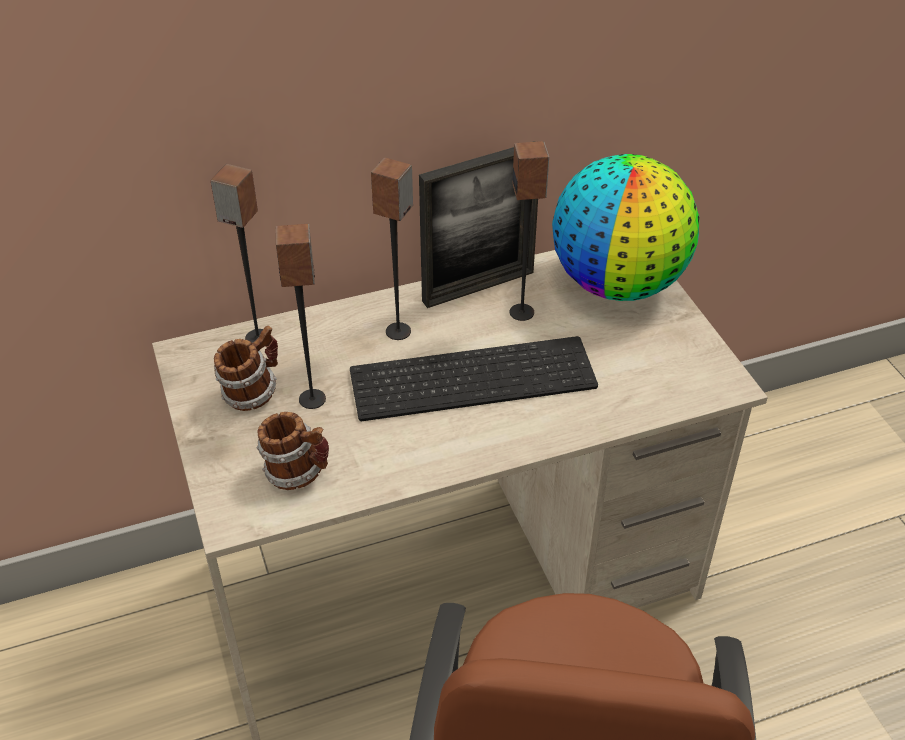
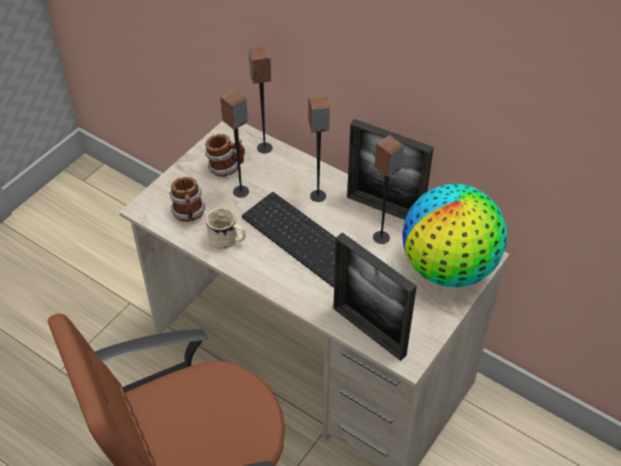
camera: 55 degrees right, 5 degrees up
none -> beige mug [206,208,246,249]
none -> picture frame [333,232,417,361]

